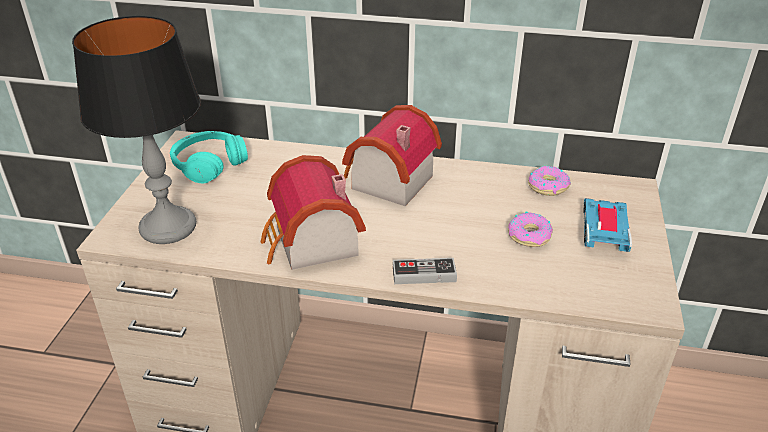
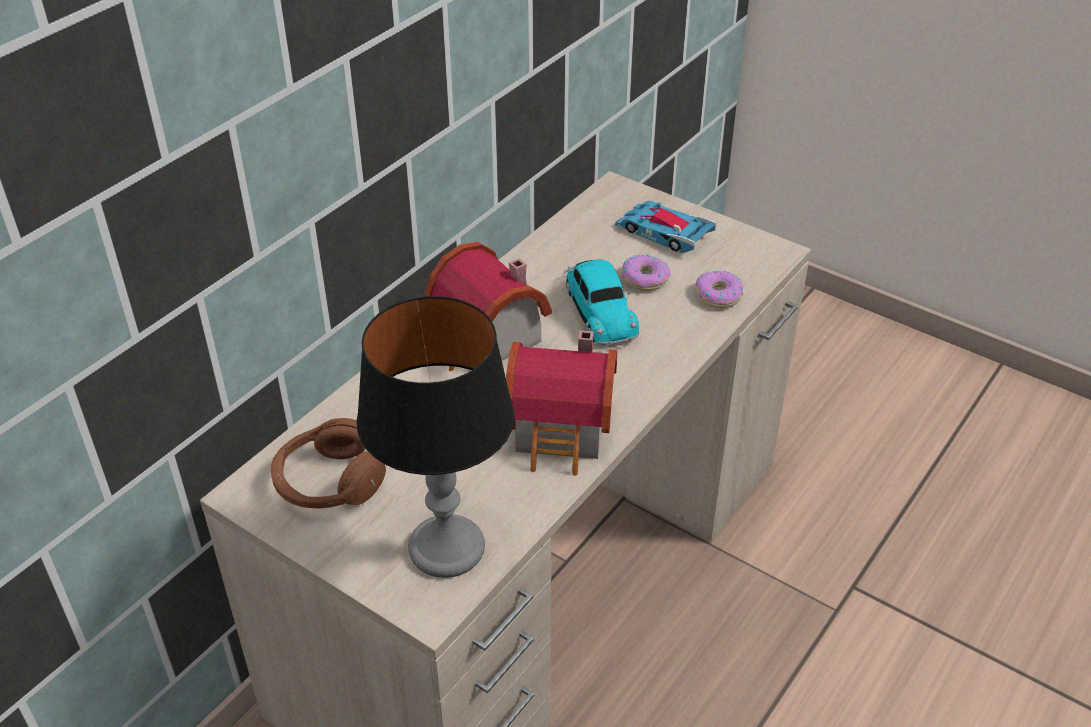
camera: 65 degrees left, 5 degrees up
turquoise headphones [170,131,248,183] -> brown headphones [271,418,386,509]
game controller [393,258,457,284] -> none
donut [528,166,571,196] -> donut moved to [695,271,743,308]
none -> toy car [563,260,639,346]

